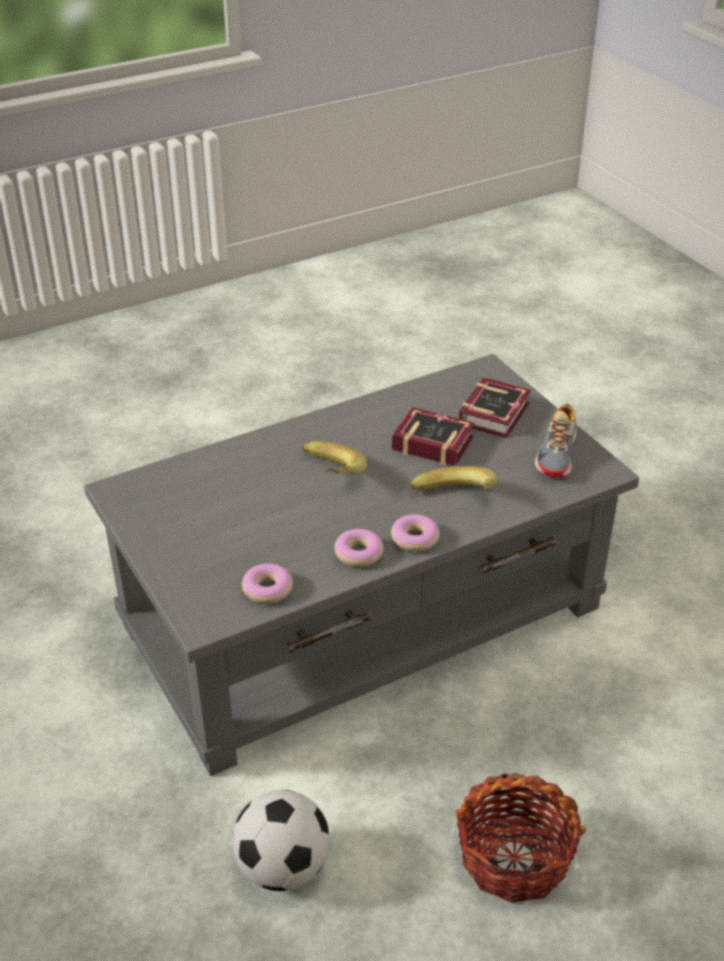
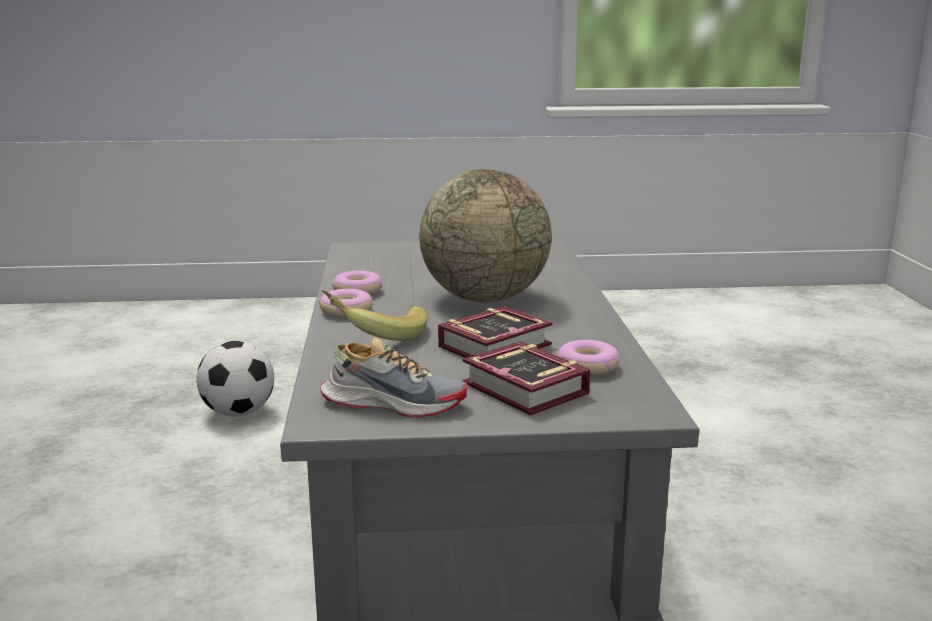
camera: 115 degrees right, 20 degrees down
donut [242,563,293,604] -> donut moved to [557,340,620,376]
banana [302,441,367,475] -> globe [419,169,552,302]
basket [456,773,586,903] -> none
shoe [535,404,577,478] -> shoe turned 150 degrees clockwise [320,337,468,418]

